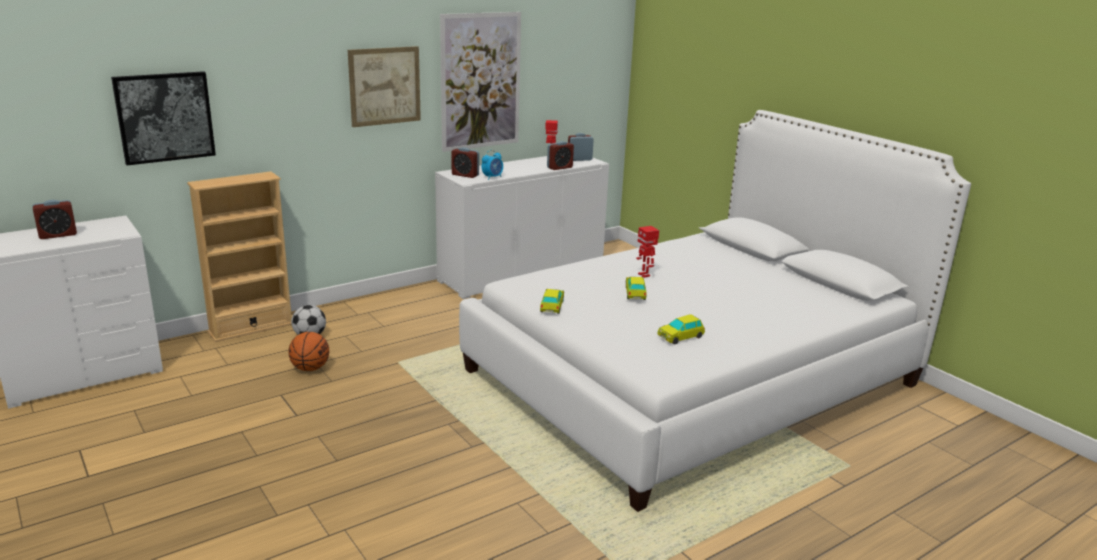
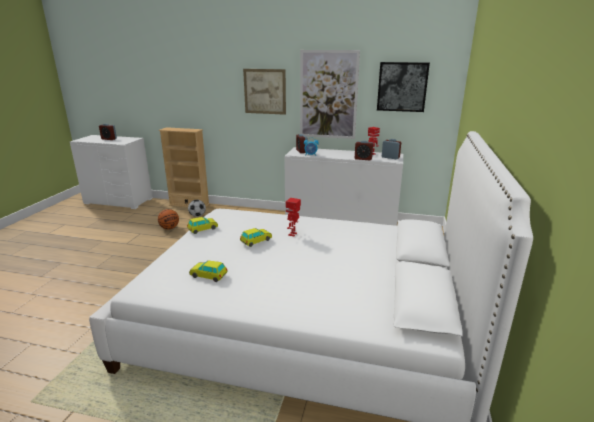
camera: 50 degrees right, 0 degrees up
picture [111,71,216,165] -> picture moved to [377,62,430,112]

